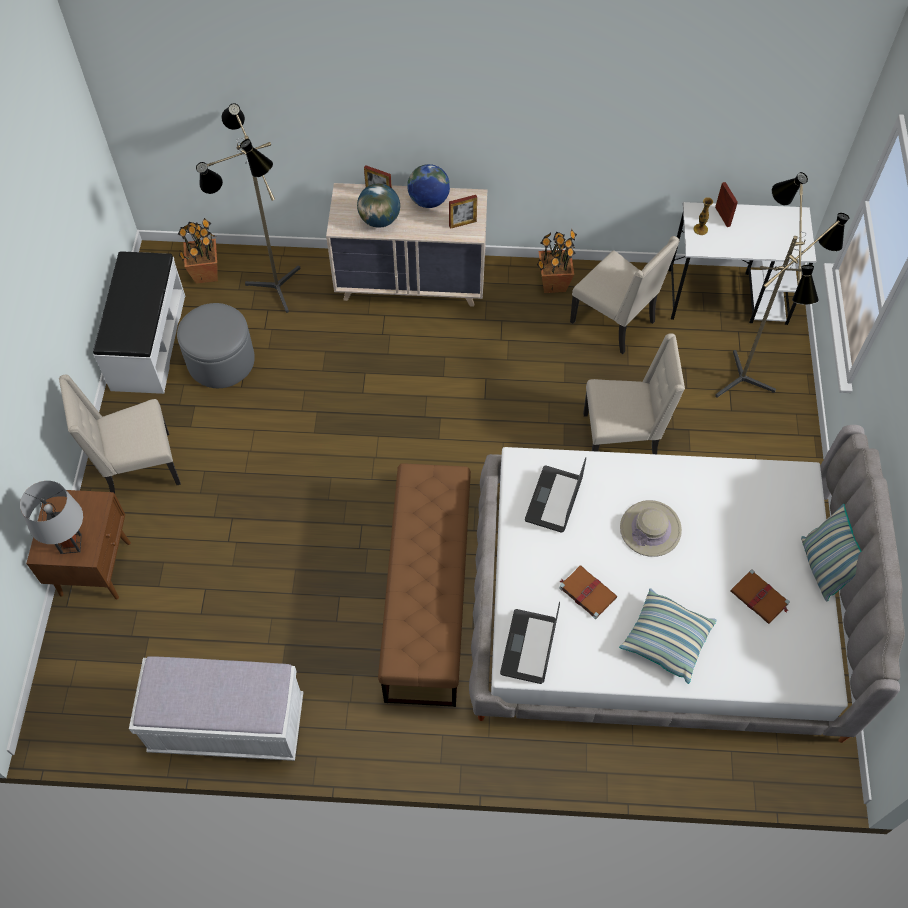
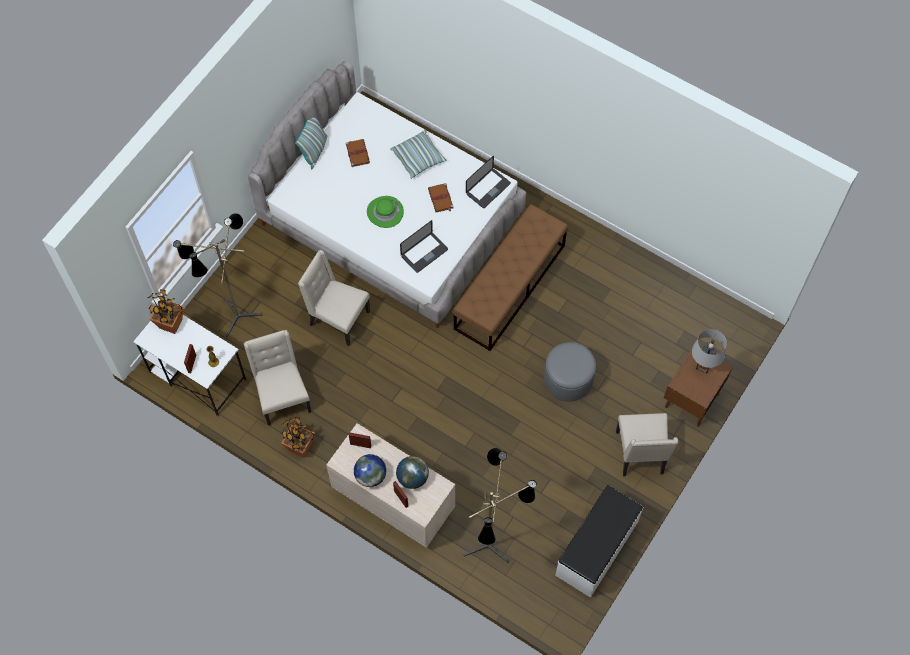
camera: 150 degrees left, 5 degrees up
beige chair [59,375,181,493] -> beige chair turned 75 degrees clockwise [616,413,678,476]
white bench [129,656,303,761] -> none
grey ottoman [177,303,255,388] -> grey ottoman moved to [544,342,596,402]
potted plant [178,218,218,284] -> potted plant moved to [148,289,183,334]
beige hat [620,500,682,557] -> green hat [367,196,404,228]

